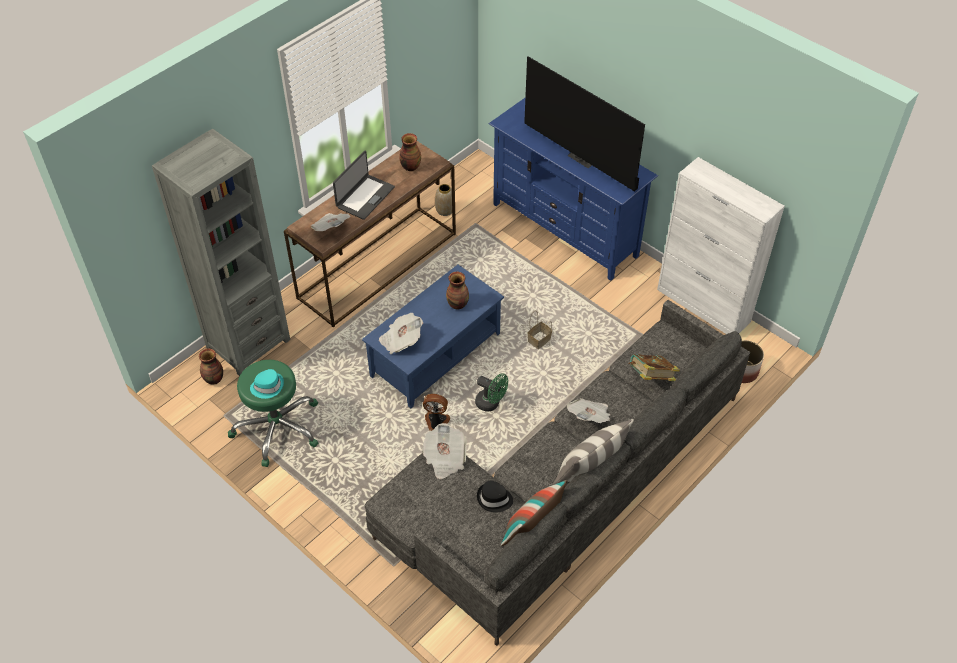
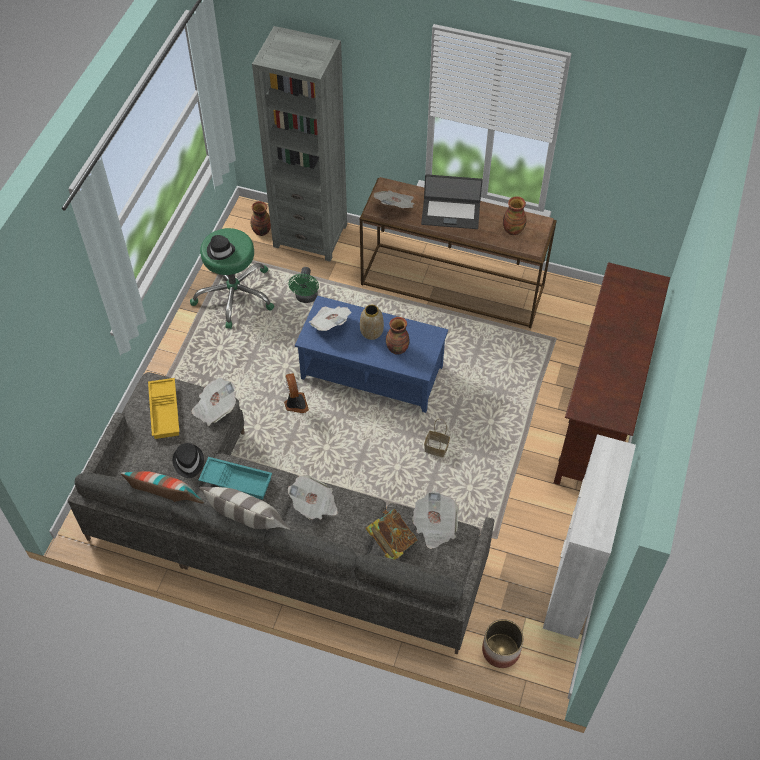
camera: 65 degrees right, 5 degrees up
turquoise hat [250,369,284,399] -> black hat [207,235,235,260]
vase [435,184,452,216] -> vase moved to [360,305,384,340]
green fan [475,373,508,411] -> green fan moved to [289,267,319,303]
blue tv stand [489,98,658,281] -> brown tv stand [554,262,670,485]
television [524,56,645,192] -> none
none -> yellow tray [148,378,179,439]
none -> turquoise tray [199,457,272,500]
none -> newspaper [412,491,459,549]

